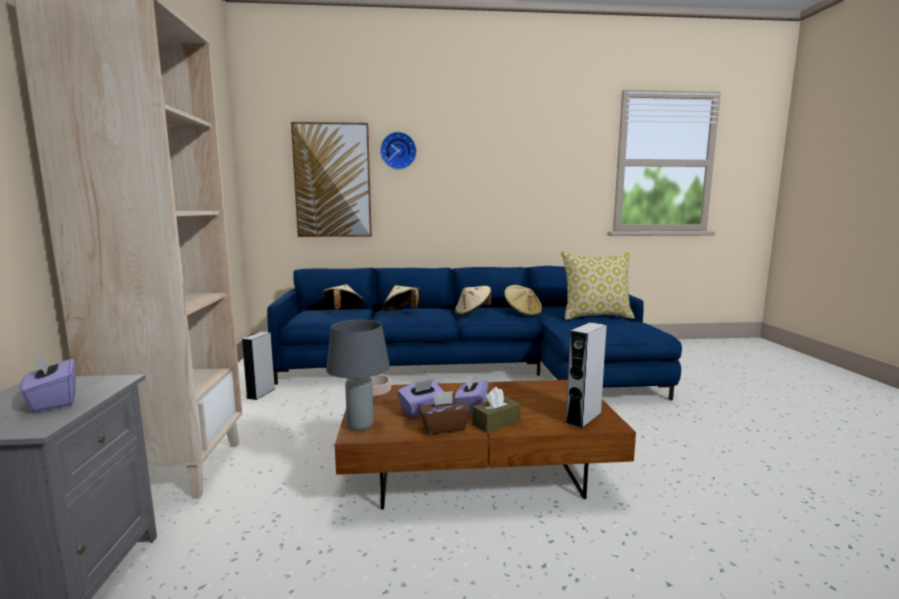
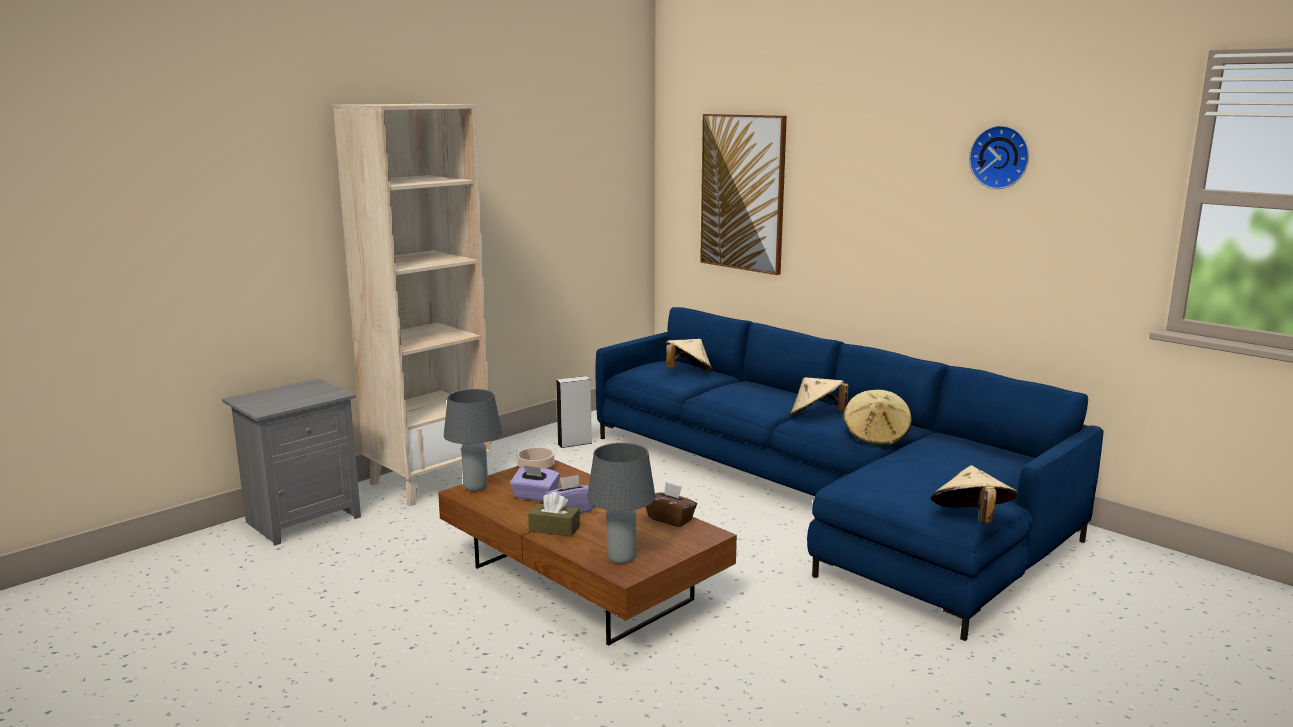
camera: 50 degrees right, 5 degrees up
purple tissue box [20,353,76,413] -> none
wall clock [380,132,417,170] -> wall clock moved to [969,125,1029,189]
beige hat [382,285,421,311] -> beige hat moved to [931,465,1017,524]
brown tissue box [419,391,470,434] -> brown tissue box moved to [646,482,697,527]
pillow [561,251,635,320] -> none
grey speaker [565,322,607,429] -> grey table lamp [587,443,655,564]

